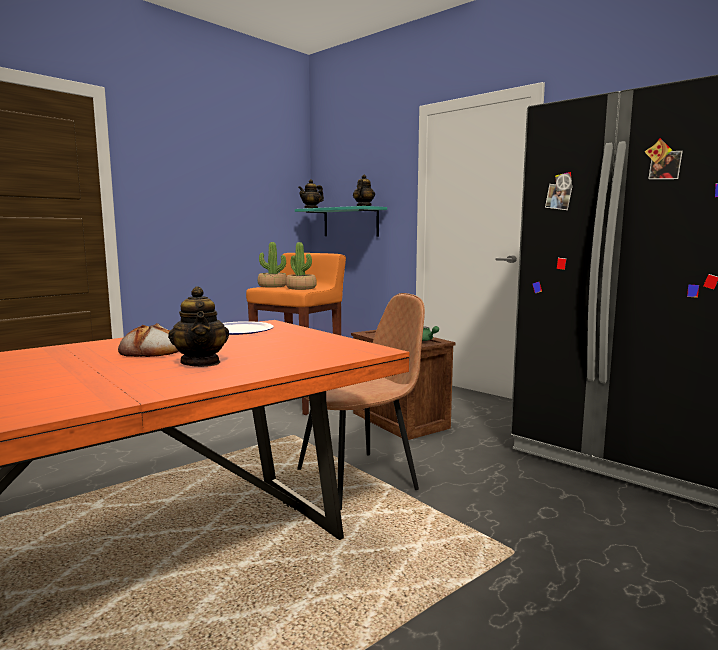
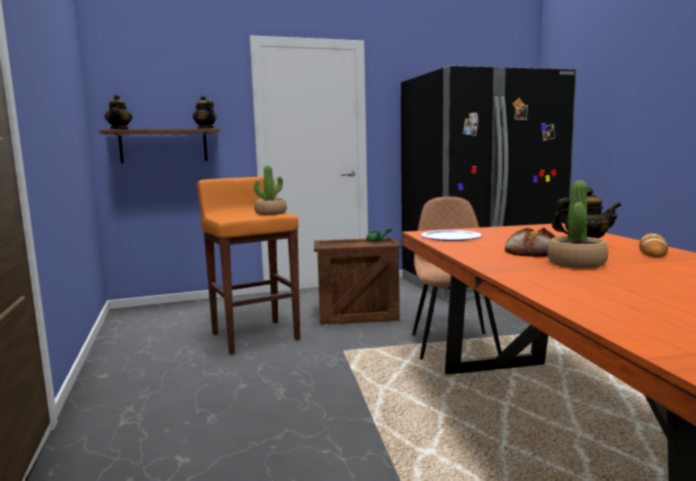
camera: 60 degrees left, 0 degrees up
potted plant [258,242,287,288] -> potted plant moved to [547,180,608,269]
turquoise shelf [295,206,387,237] -> brown shelf [99,129,220,163]
none -> bread [639,233,668,257]

